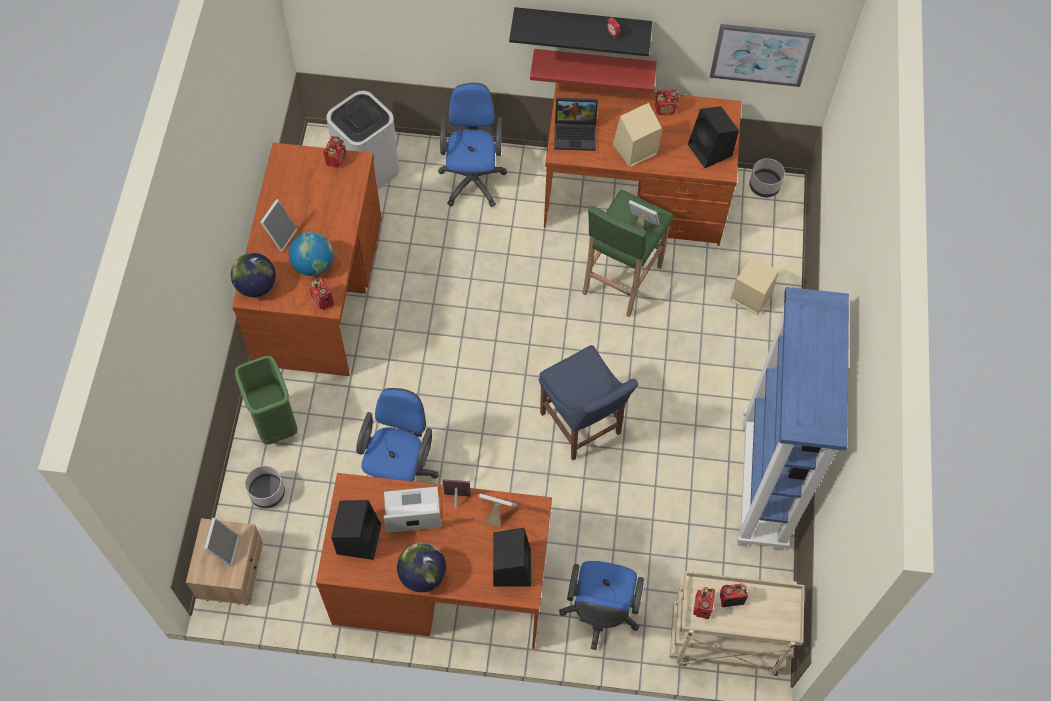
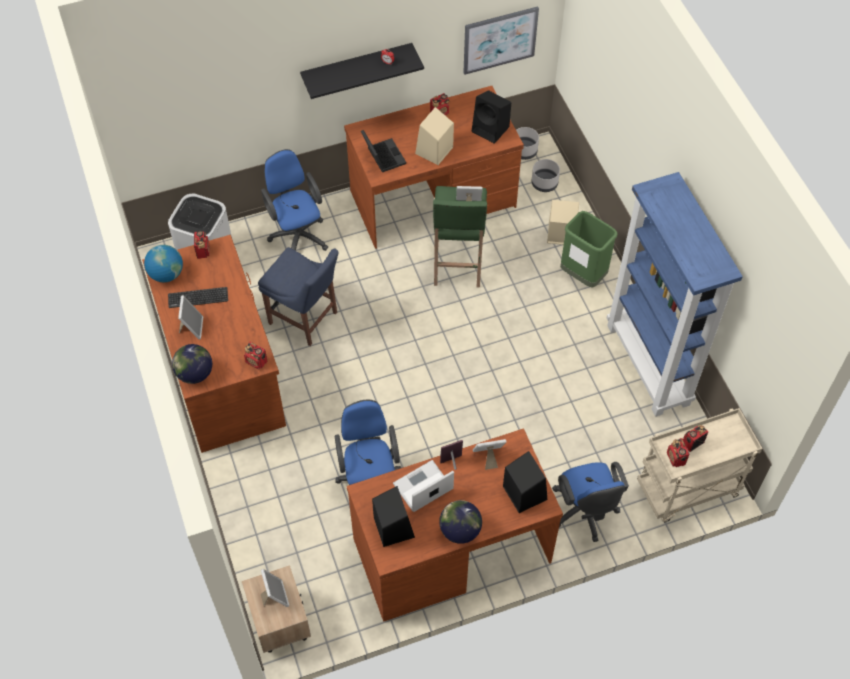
camera: 25 degrees left, 5 degrees down
green trash can [235,356,297,445] -> green trash can moved to [560,211,618,288]
grey planter [245,466,285,508] -> grey planter moved to [531,159,560,192]
globe [289,232,333,276] -> globe moved to [144,245,183,283]
red shelf [530,49,657,93] -> none
blue chair [539,345,638,460] -> blue chair moved to [258,247,339,346]
laptop [554,97,598,151] -> laptop turned 90 degrees counterclockwise [361,130,406,173]
none -> keyboard [168,287,228,308]

